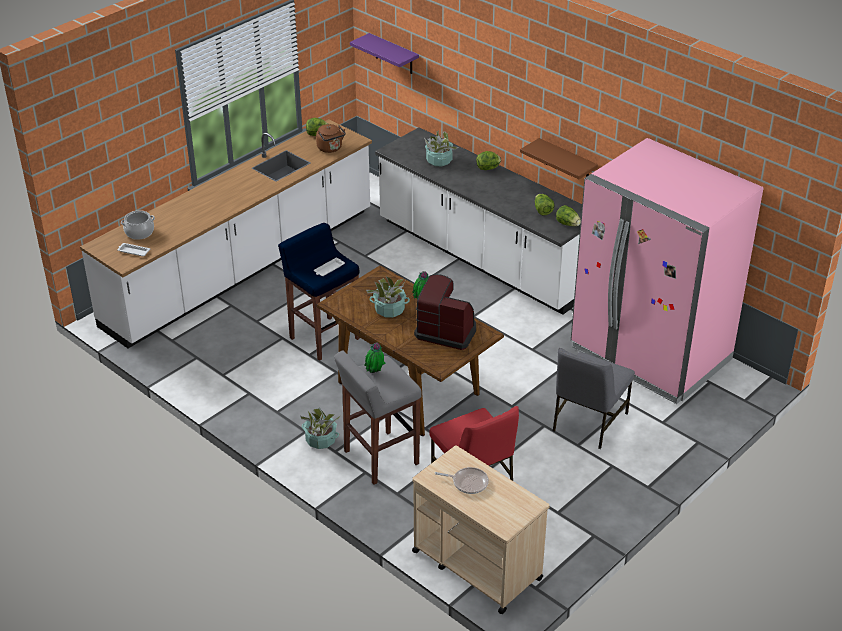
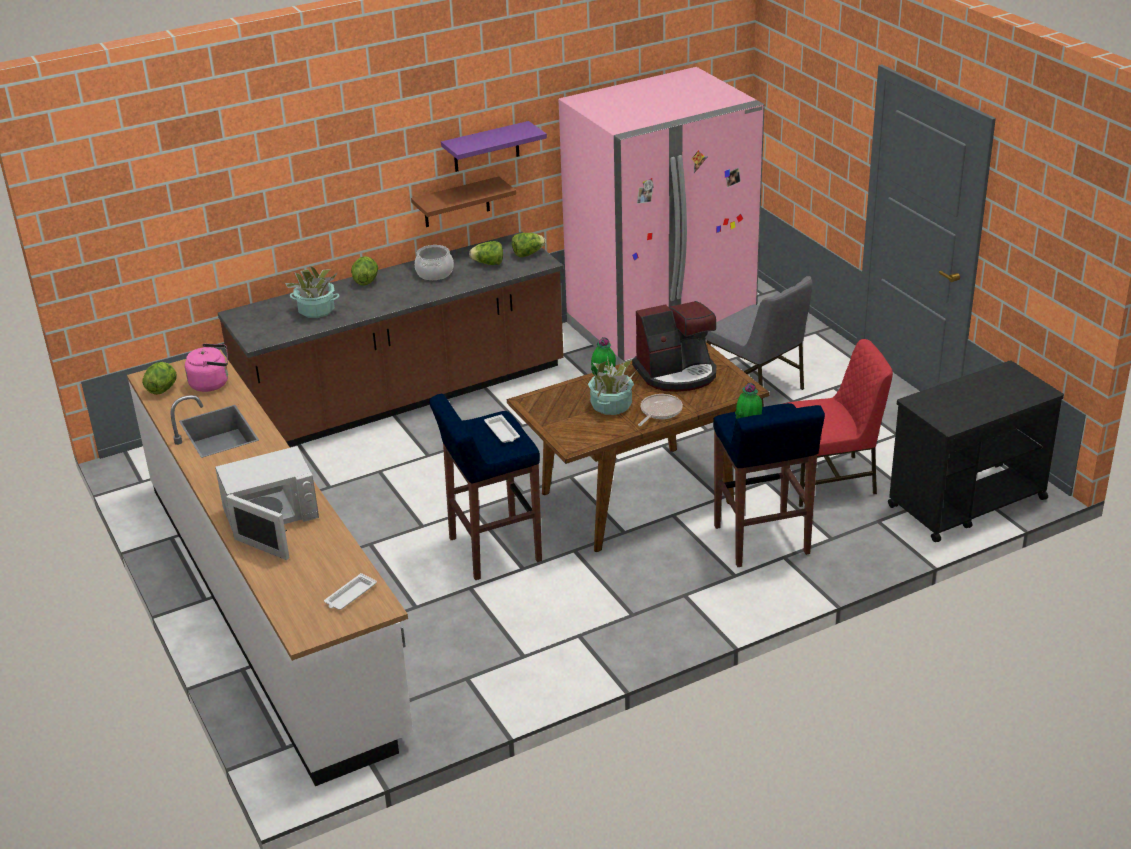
camera: 70 degrees left, 5 degrees down
cooking pot [121,210,155,240] -> cooking pot moved to [415,245,454,280]
potted plant [300,408,341,449] -> none
brown kettle [316,124,346,153] -> pink kettle [185,344,228,392]
grey stool [334,350,422,485] -> blue stool [713,403,825,567]
purple shelf [350,33,419,74] -> purple shelf moved to [441,121,547,172]
white counter [375,127,582,315] -> brown counter [218,232,564,447]
beige cart [412,445,550,614] -> black cart [888,361,1064,542]
coffee machine [414,274,476,350] -> coffee machine turned 150 degrees counterclockwise [632,301,716,392]
frying pan [435,467,489,494] -> frying pan moved to [638,394,683,426]
none -> white microwave [215,446,319,560]

